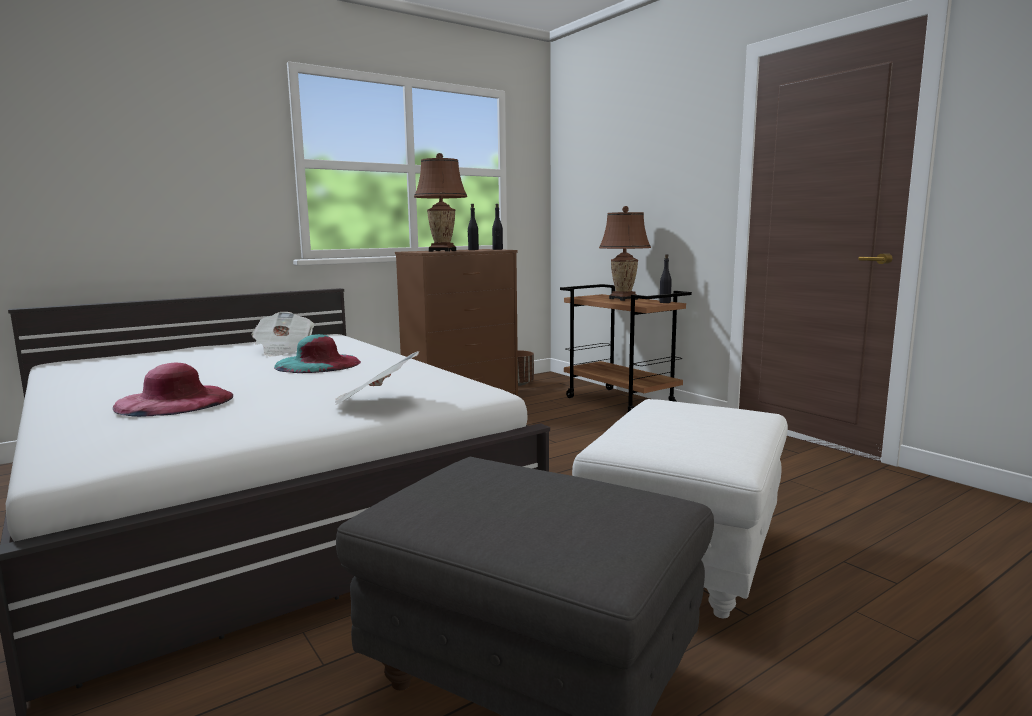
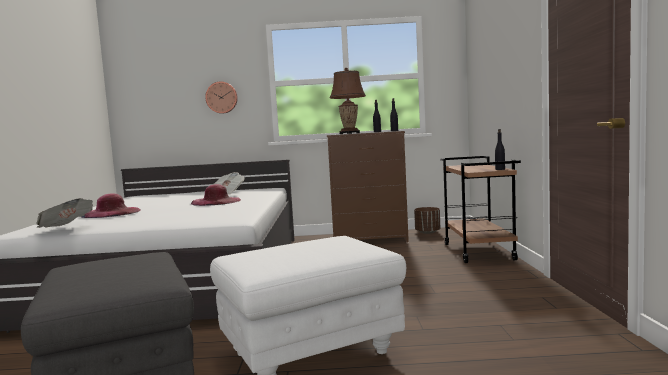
camera: 35 degrees right, 5 degrees down
turquoise hat [274,334,361,373] -> pink hat [191,184,241,206]
newspaper [335,351,419,405] -> newspaper moved to [36,198,93,228]
brown table lamp [599,206,651,301] -> none
none -> wall clock [205,82,238,114]

